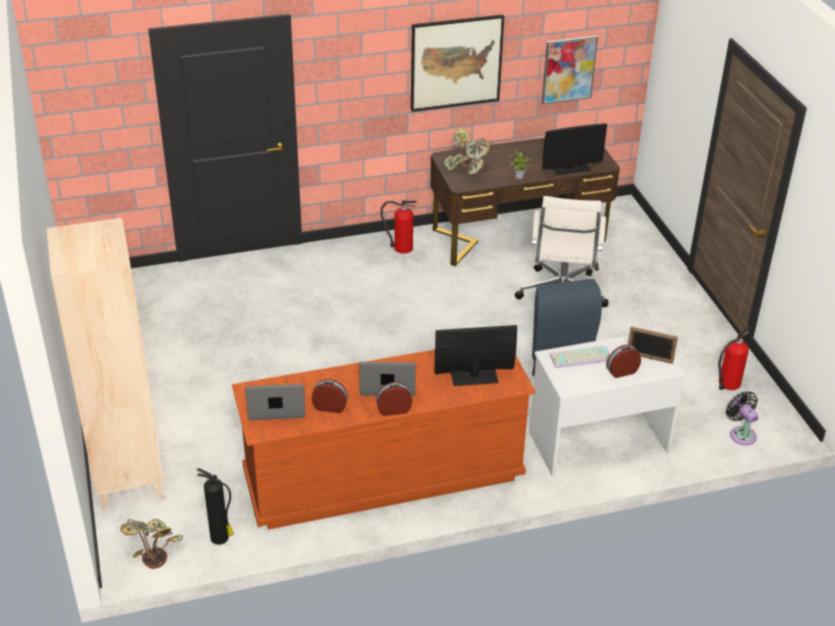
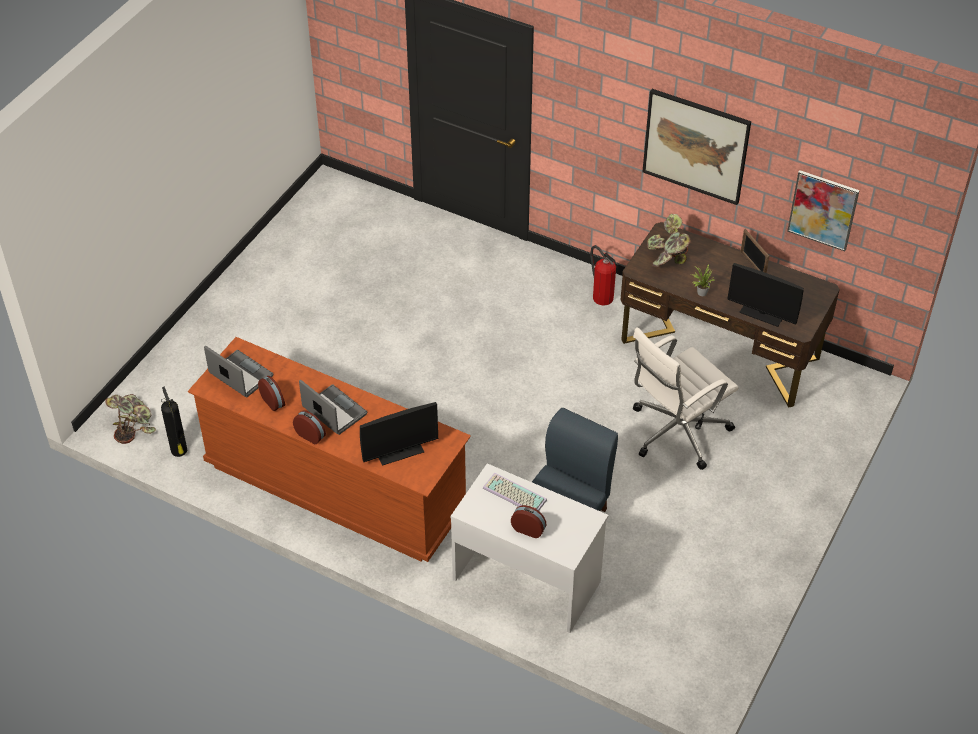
camera: 45 degrees right, 10 degrees up
beige bookcase [46,218,164,510] -> none
monitor [434,325,517,386] -> monitor turned 120 degrees clockwise [360,402,438,466]
picture frame [628,327,678,364] -> picture frame moved to [740,229,769,273]
fire extinguisher [718,326,752,390] -> none
black fan [726,391,759,445] -> none

